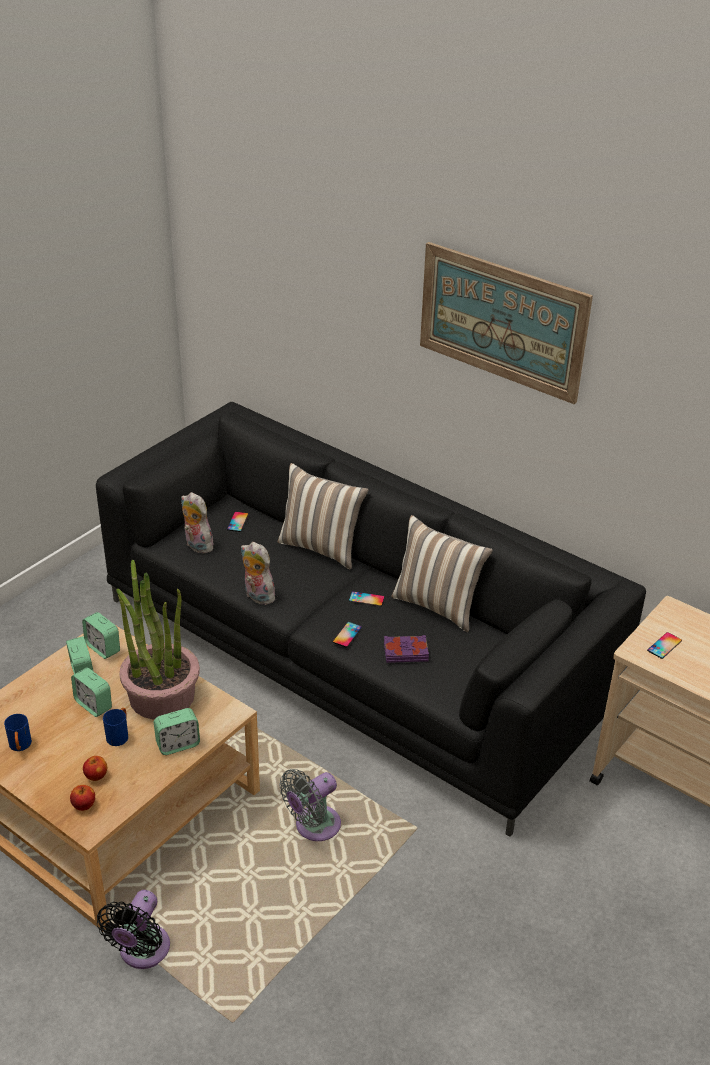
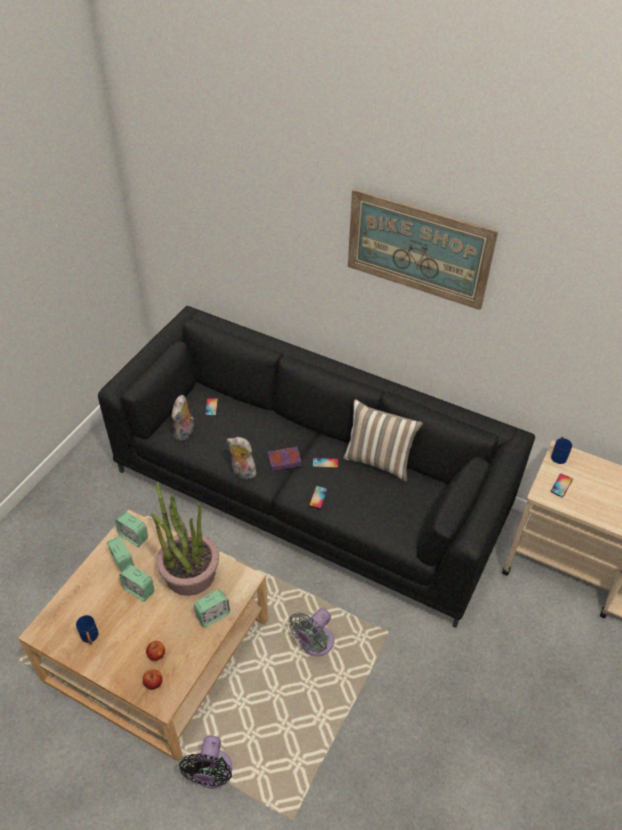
camera: 10 degrees left, 10 degrees up
blue mug [103,708,128,746] -> blue mug moved to [551,436,572,464]
plush toy [181,492,215,554] -> plush toy turned 105 degrees counterclockwise [171,395,194,441]
pillow [277,463,369,569] -> none
purple book [384,635,429,663] -> purple book moved to [268,446,302,471]

